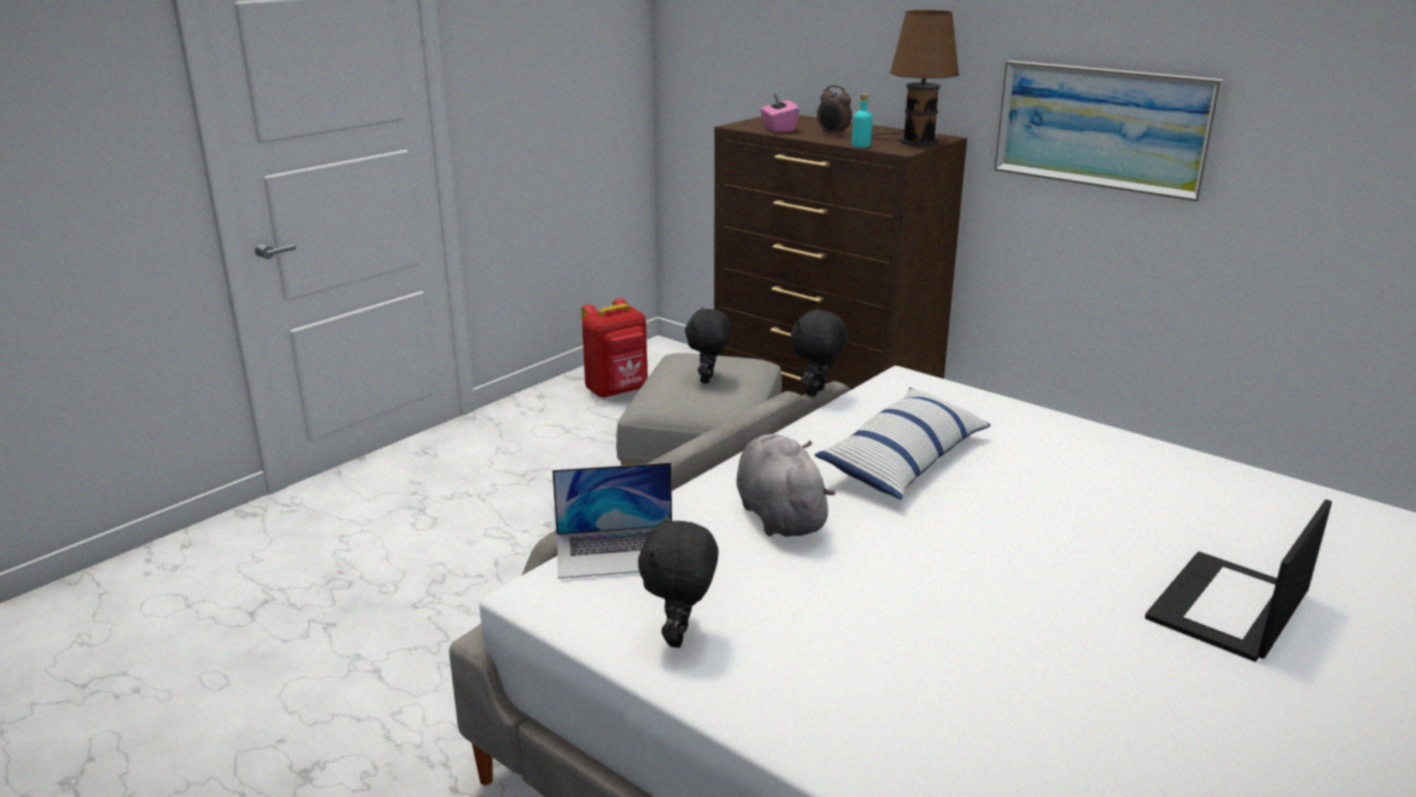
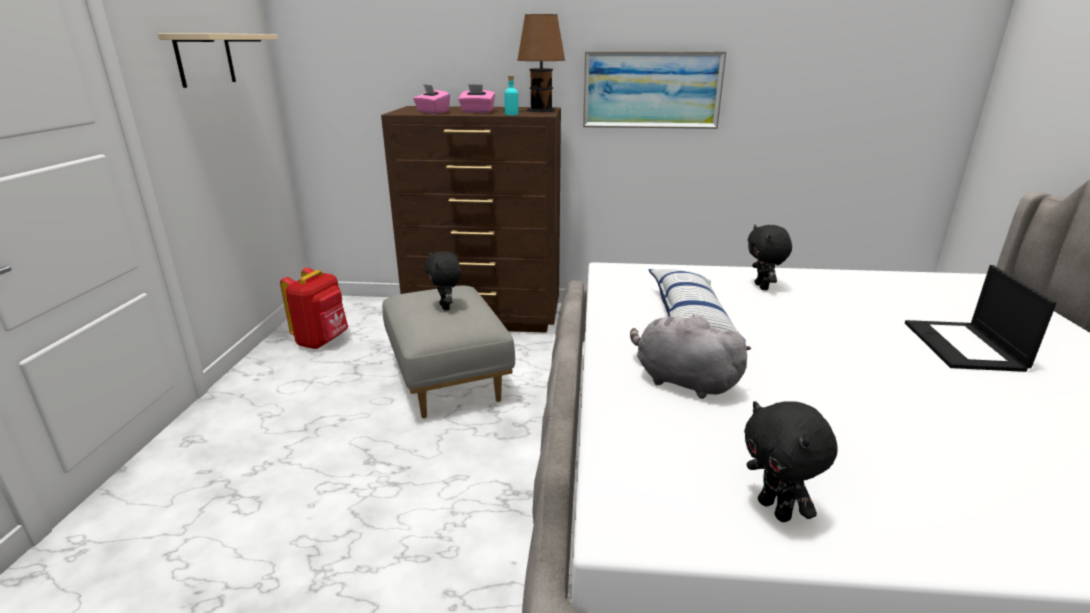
camera: 35 degrees left, 0 degrees up
laptop [552,462,672,579] -> none
black plush toy [791,307,848,397] -> black plush toy moved to [748,225,792,290]
alarm clock [817,85,852,137] -> pink tissue box [458,84,495,113]
none -> beige shelf [158,33,278,88]

